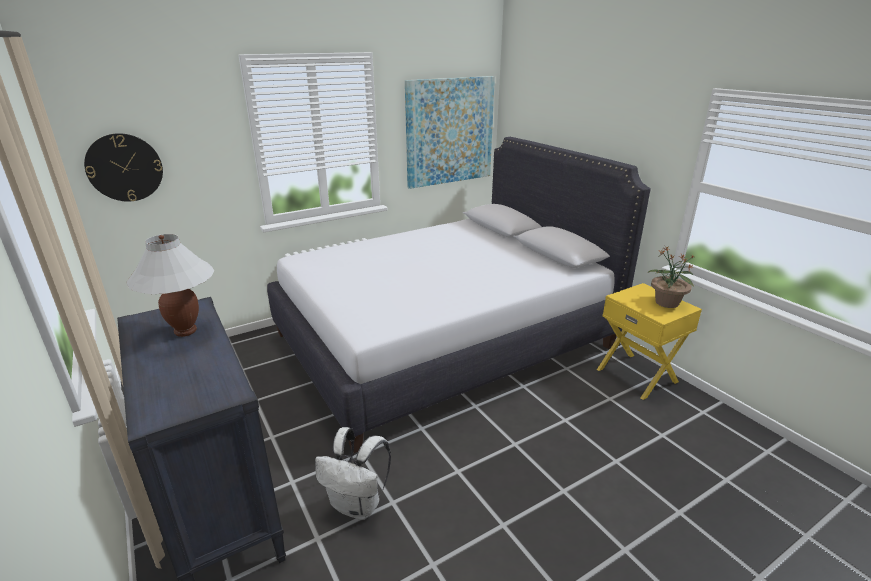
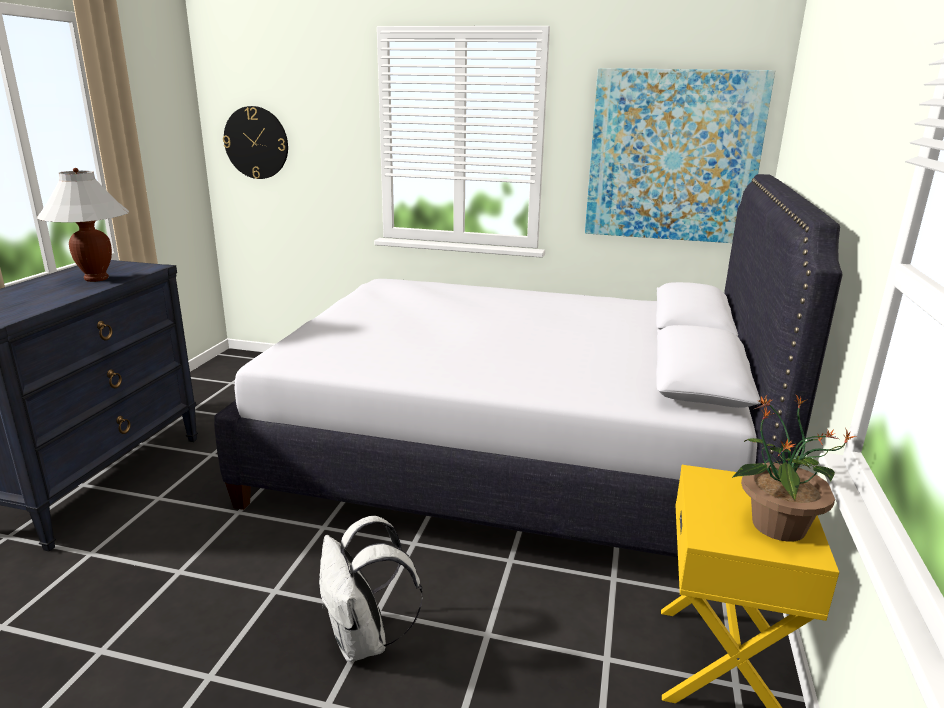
camera: 45 degrees right, 5 degrees down
white backpack [315,427,391,520] -> white backpack moved to [319,516,423,662]

